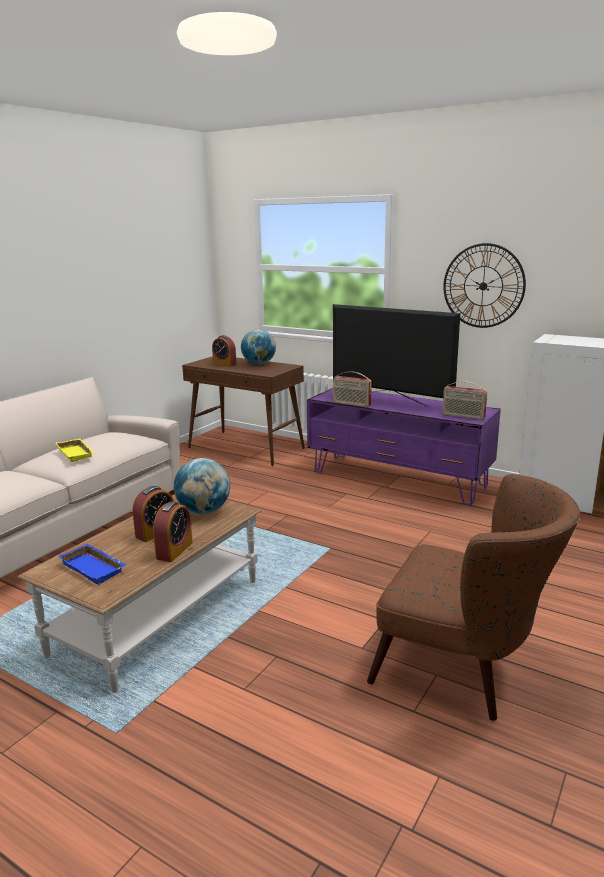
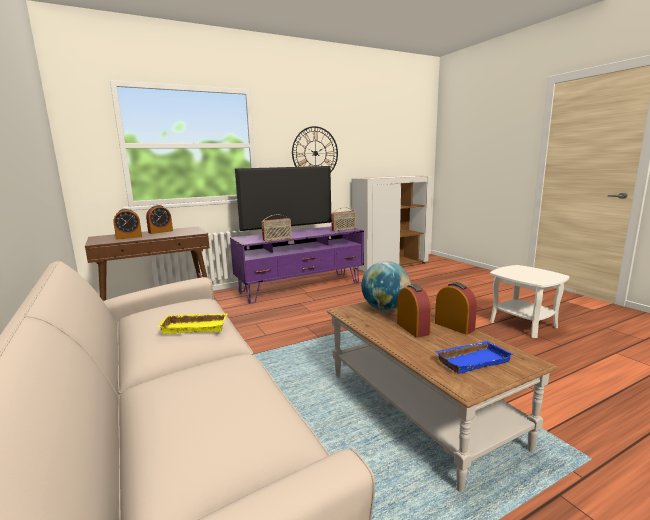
camera: 60 degrees left, 5 degrees down
globe [241,329,276,365] -> alarm clock [146,205,173,234]
brown armchair [367,474,581,721] -> white side table [490,265,569,338]

